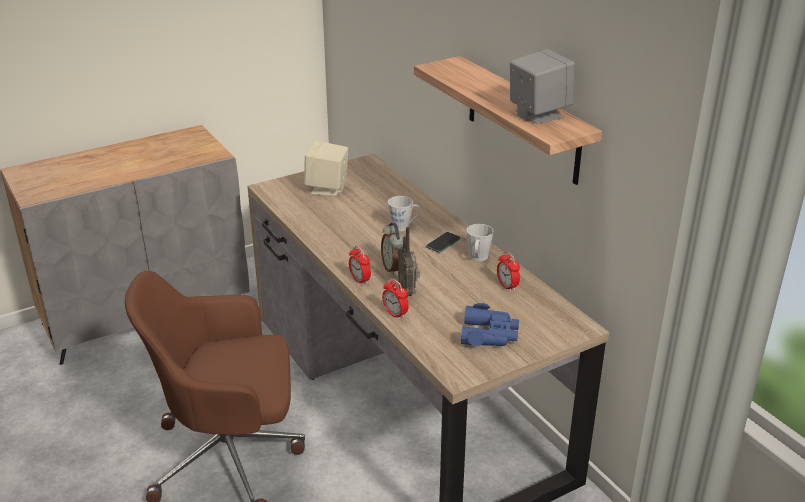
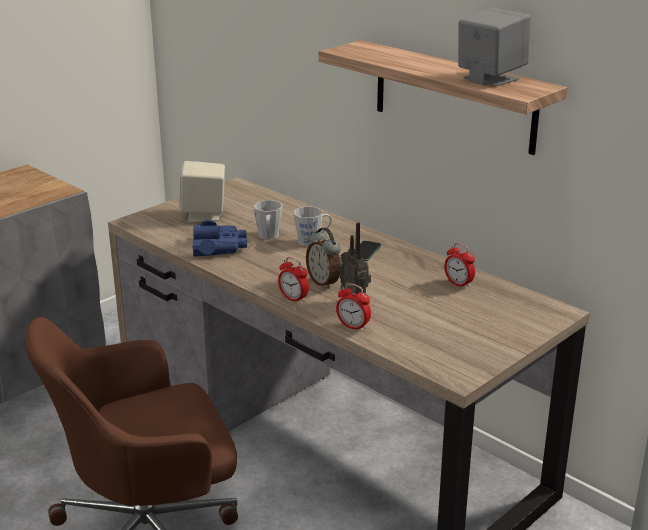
camera: 15 degrees left, 5 degrees down
blue binoculars [460,303,519,346] -> blue binoculars moved to [192,220,247,257]
grey mug [466,224,494,261] -> grey mug moved to [254,200,282,240]

